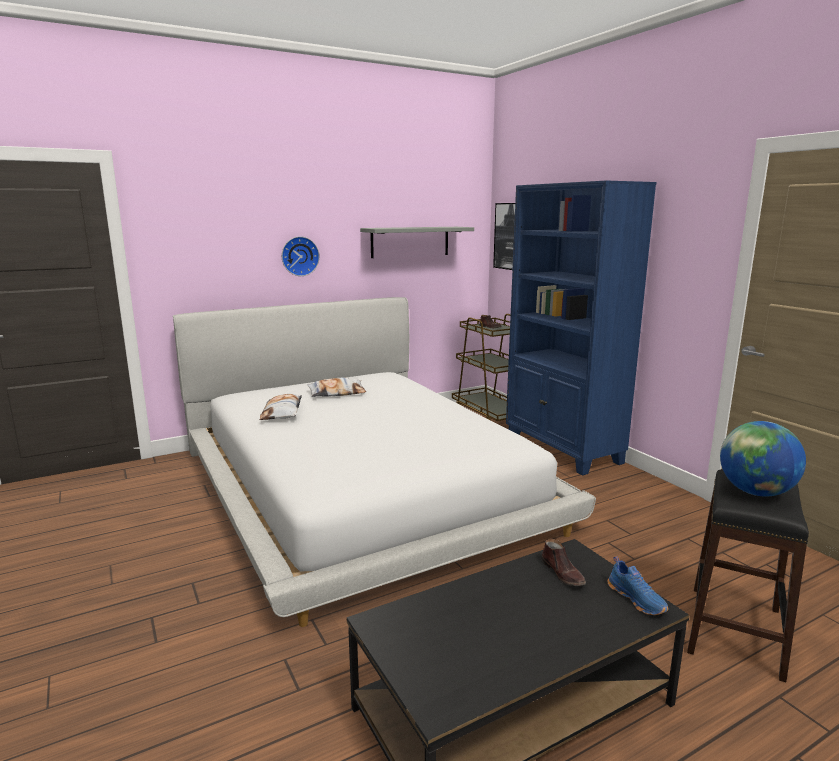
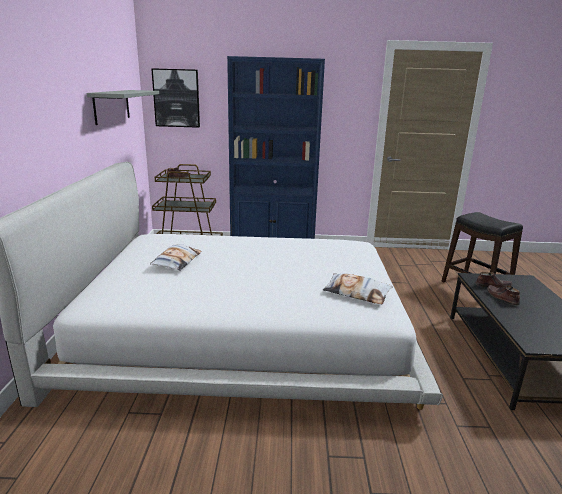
camera: 60 degrees left, 5 degrees up
pillow [259,394,302,420] -> pillow moved to [323,273,393,304]
wall clock [282,236,320,276] -> none
blue shoe [608,556,668,615] -> none
globe [720,421,806,497] -> none
none -> brown shoe [487,285,520,305]

